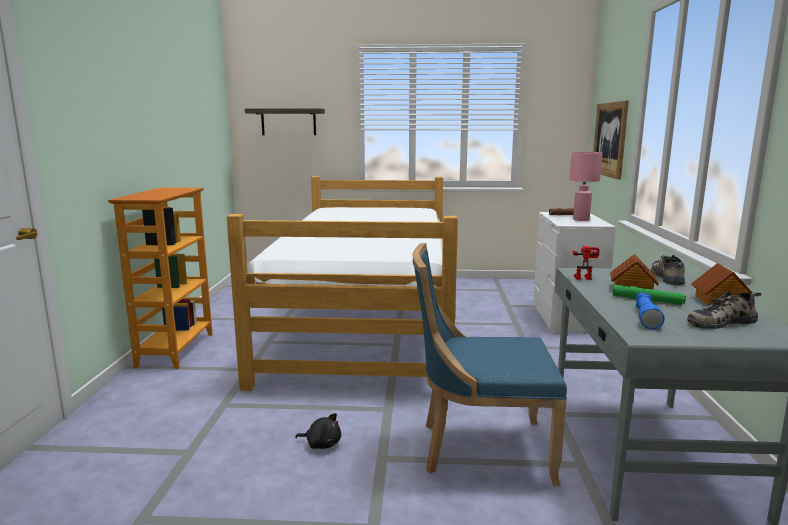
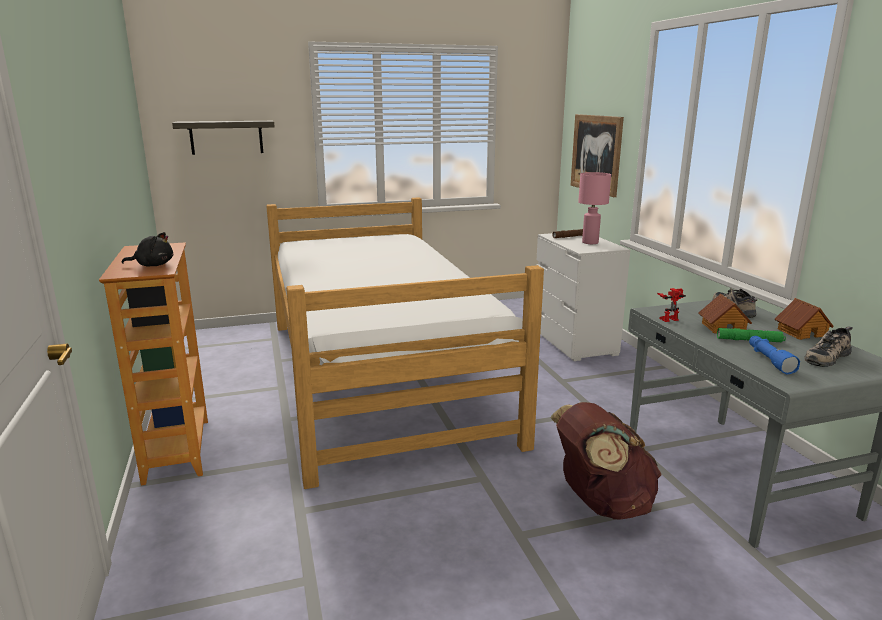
camera: 20 degrees left, 5 degrees up
black plush toy [295,413,341,449] -> black plush toy moved to [122,232,173,267]
blue chair [412,243,567,486] -> brown backpack [550,402,662,520]

